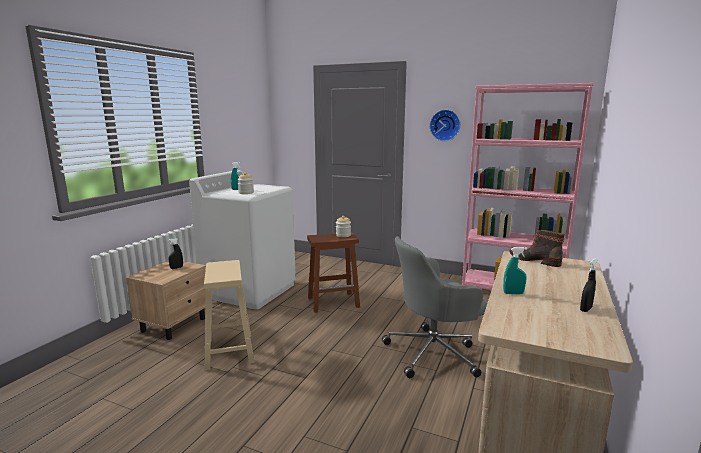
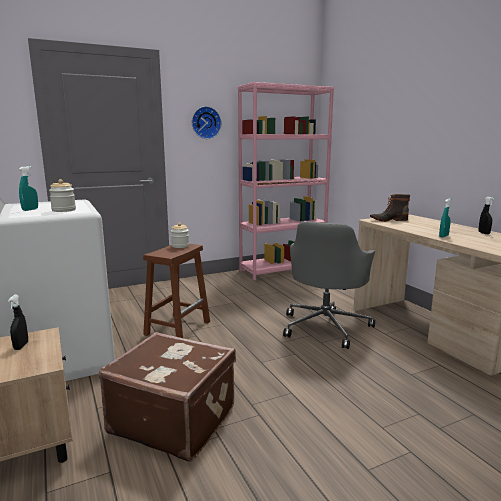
camera: 50 degrees left, 0 degrees up
beige stool [204,260,255,371] -> brown suitcase [99,332,236,462]

